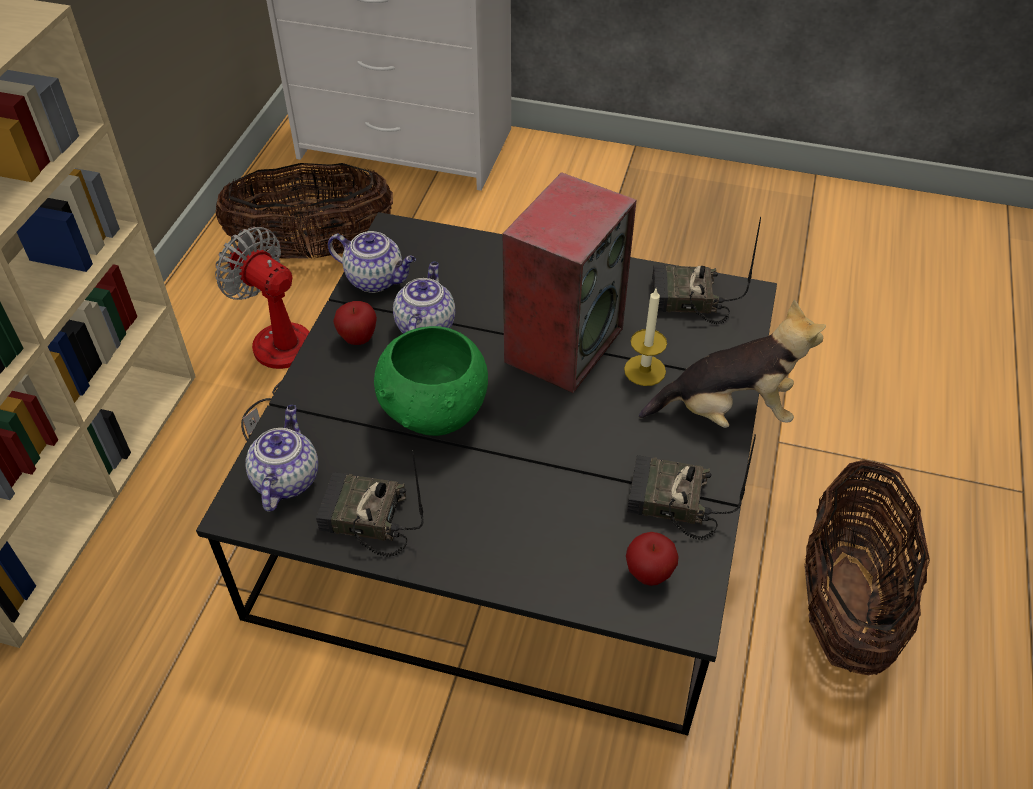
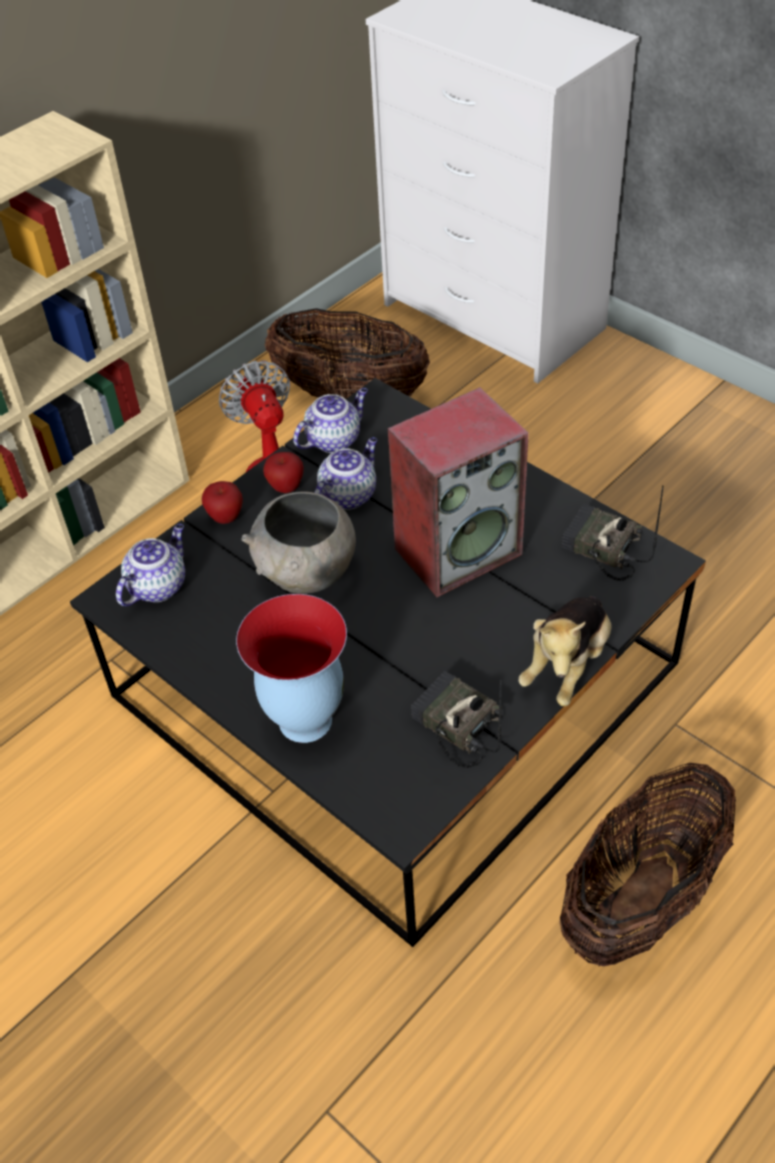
camera: 30 degrees right, 0 degrees up
radio [316,450,424,557] -> none
teapot [328,231,416,293] -> teapot turned 90 degrees counterclockwise [293,388,368,453]
green bowl [374,326,488,436] -> grey bowl [241,491,356,594]
candle [624,287,667,386] -> none
apple [626,532,679,586] -> apple moved to [201,481,243,524]
plush toy [639,299,826,428] -> plush toy turned 90 degrees clockwise [518,596,612,706]
none -> vase [236,594,347,743]

